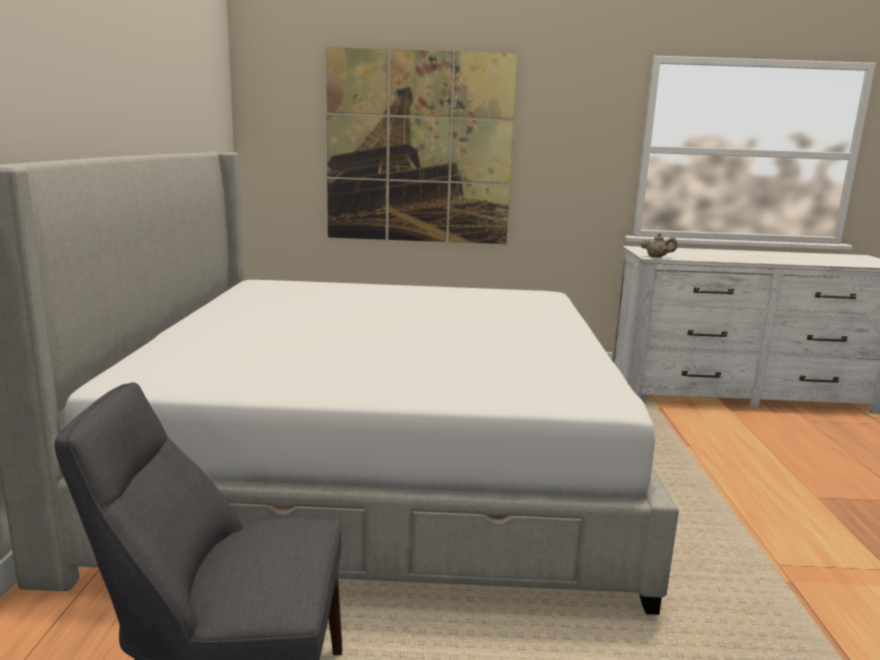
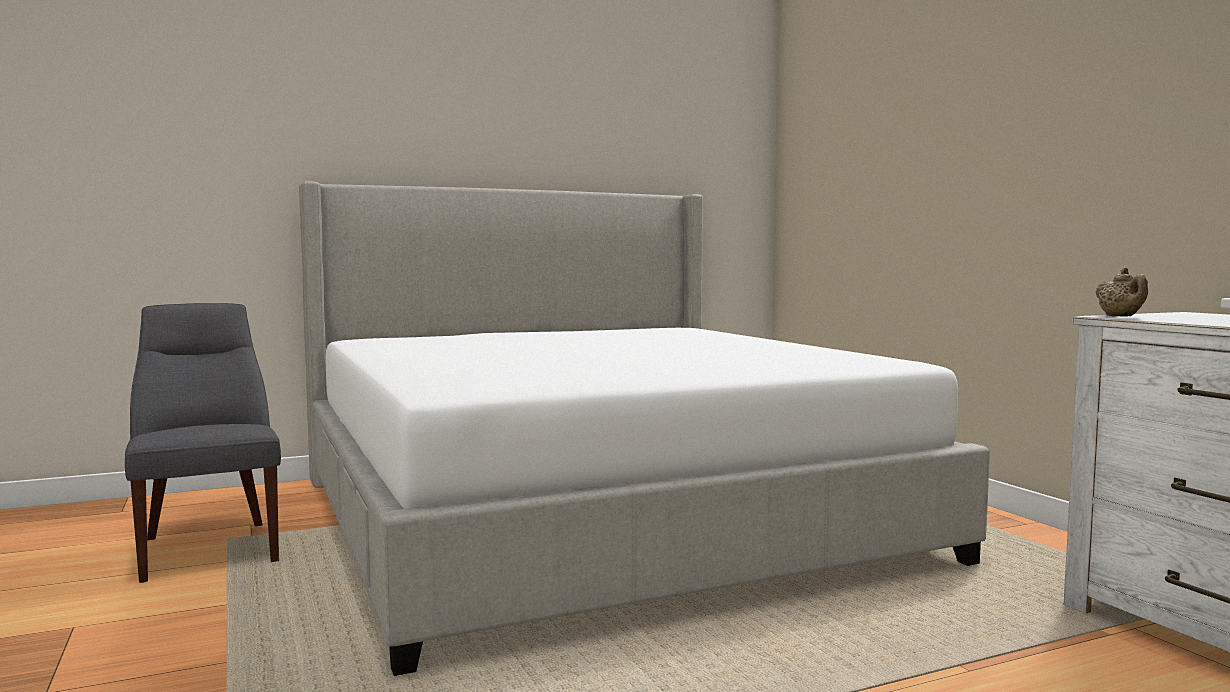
camera: 65 degrees right, 10 degrees down
picture [326,47,518,244] -> none

